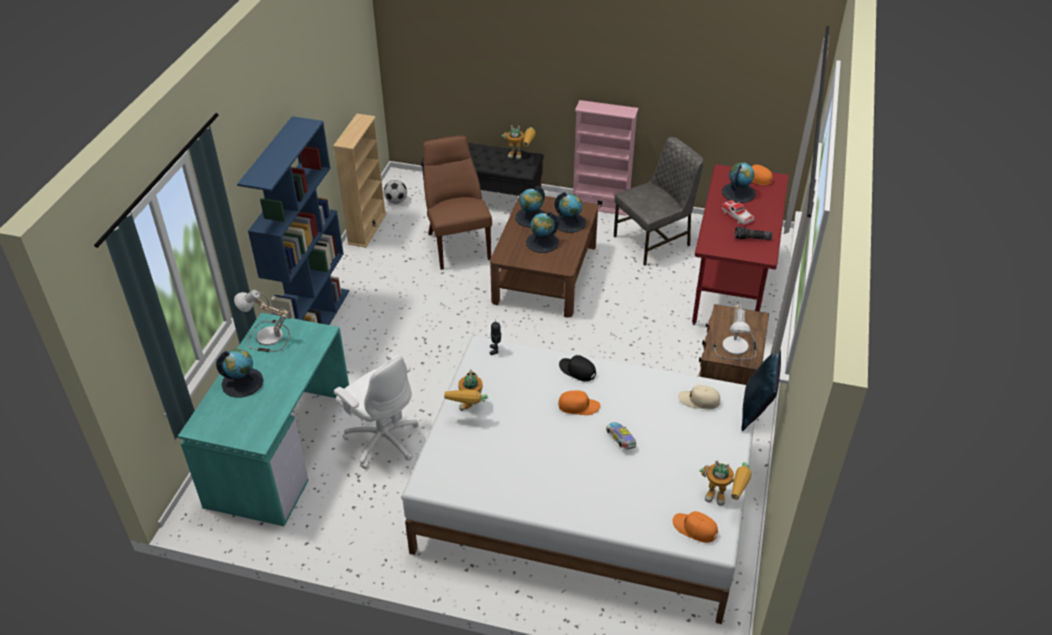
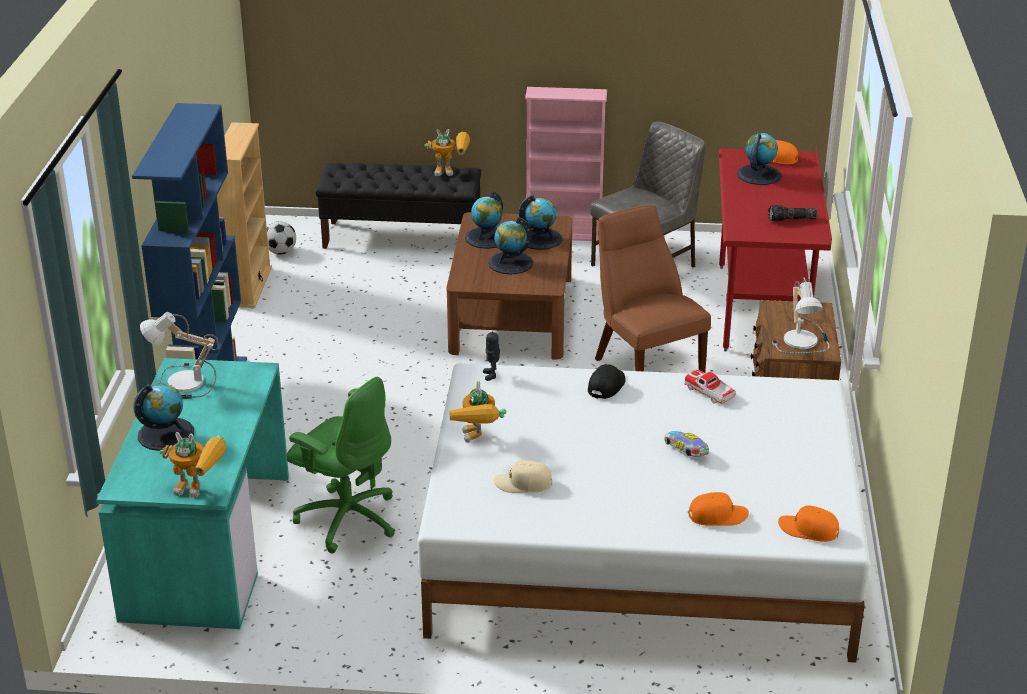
camera: 10 degrees left, 10 degrees down
white office chair [334,352,419,469] -> green office chair [286,377,395,553]
brown chair [423,135,492,270] -> brown chair moved to [595,205,711,373]
orange cap [558,390,600,415] -> orange cap moved to [688,492,749,526]
black cap [559,355,596,381] -> black cap turned 90 degrees clockwise [588,364,626,399]
beige cap [678,385,720,409] -> beige cap moved to [494,460,552,493]
toy robot [700,461,751,506] -> toy robot moved to [159,432,226,498]
toy car [722,200,754,225] -> toy car moved to [684,370,736,404]
blue pillow [741,349,781,431] -> none

